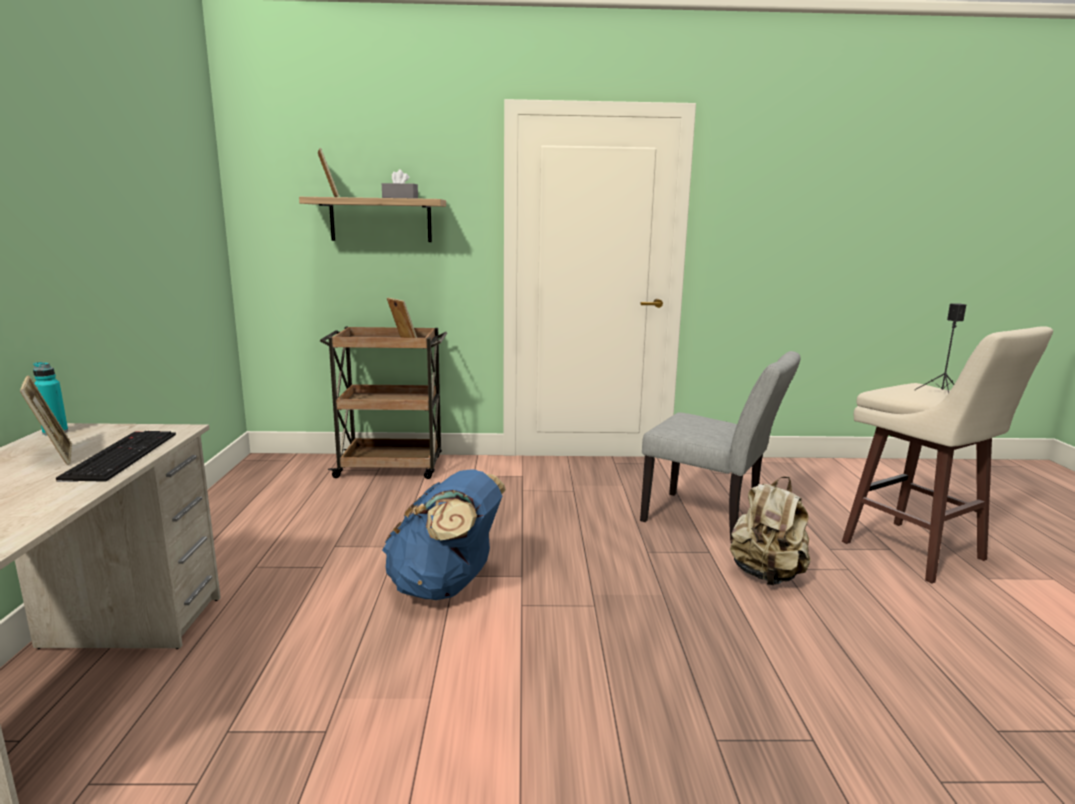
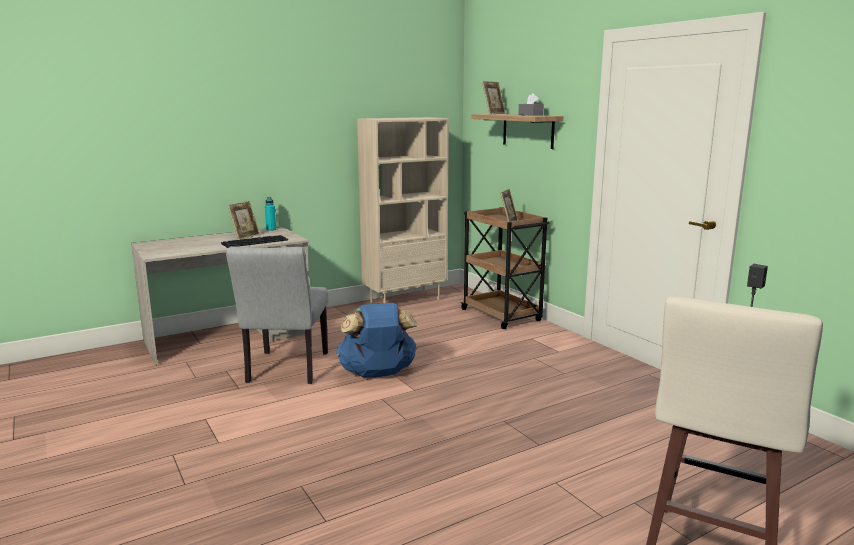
camera: 60 degrees right, 0 degrees up
grey chair [640,351,801,543] -> grey chair moved to [226,246,329,384]
beige backpack [730,476,811,585] -> none
none -> beige bookcase [357,117,449,303]

